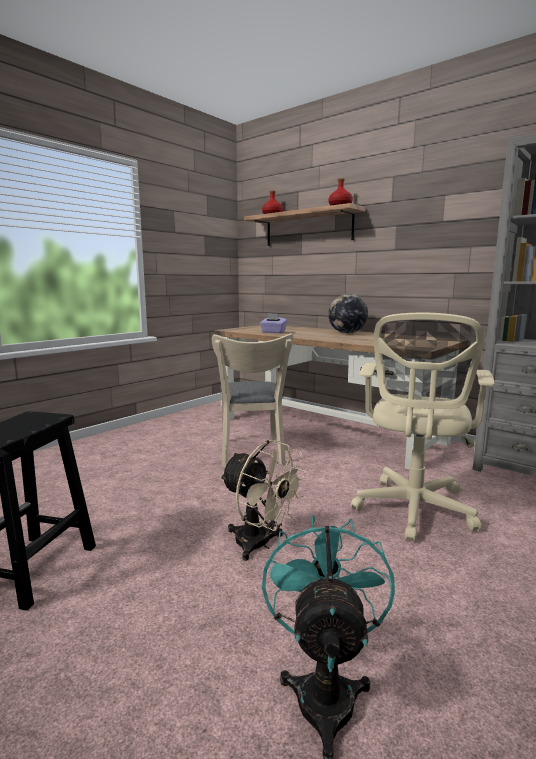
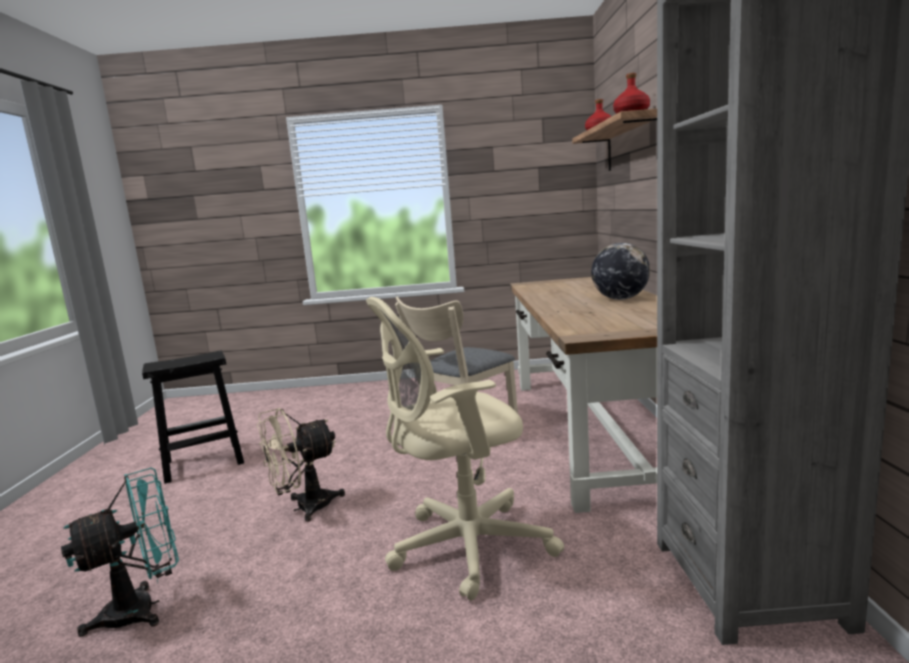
camera: 50 degrees right, 0 degrees up
beige fan [220,440,307,561] -> beige fan turned 60 degrees clockwise [257,408,345,522]
purple tissue box [260,313,287,333] -> none

